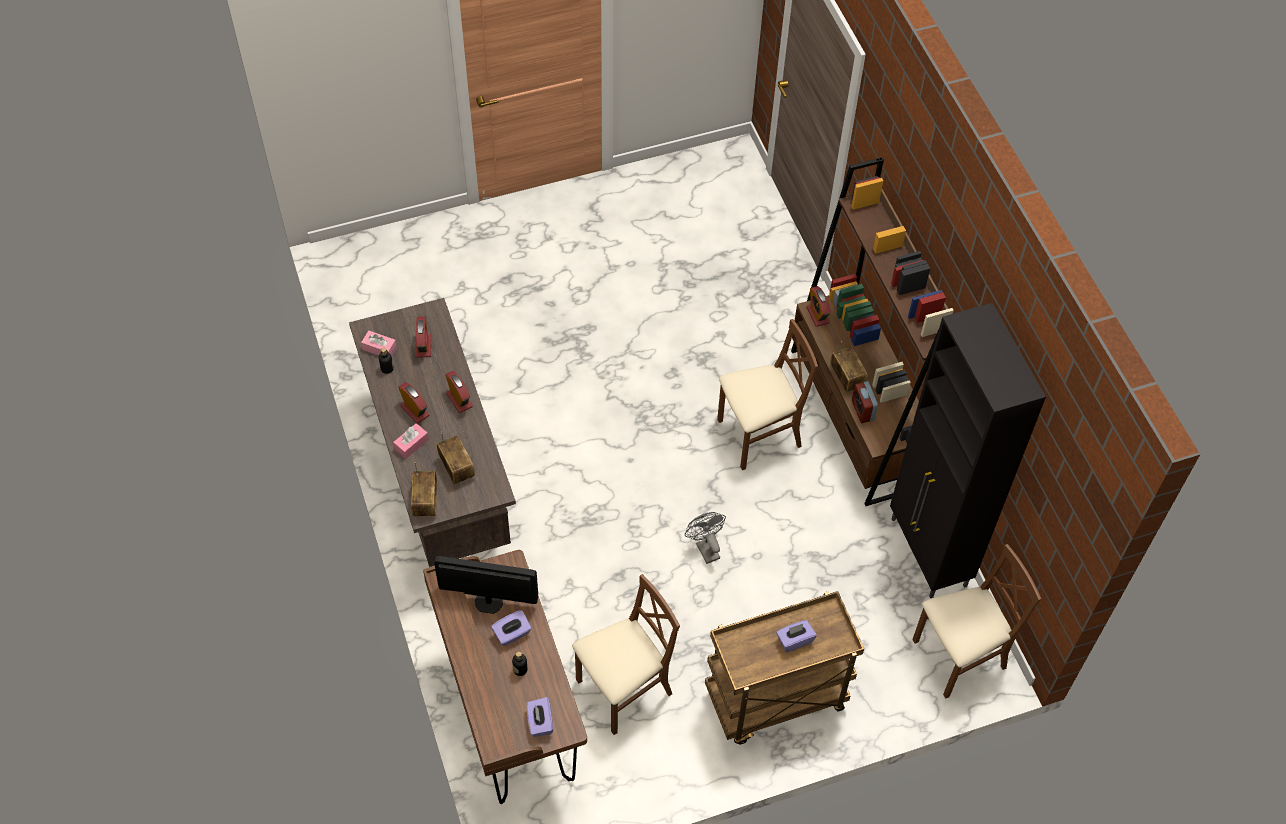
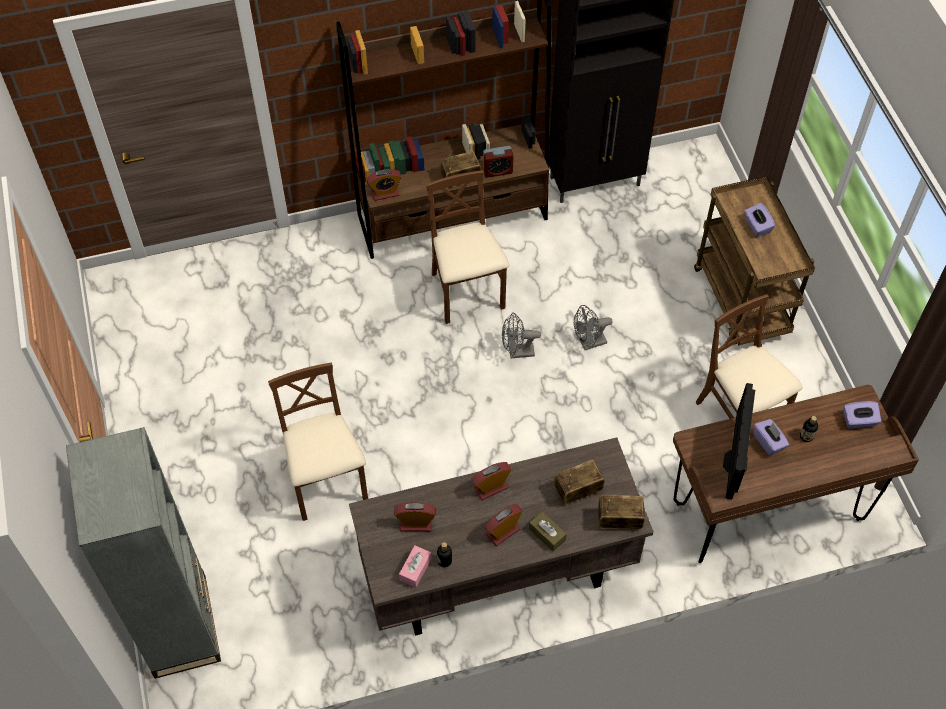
camera: 85 degrees left, 0 degrees up
pink tissue box [393,423,429,459] -> brown tissue box [529,511,567,551]
brown chair [912,544,1041,699] -> brown chair moved to [268,363,368,521]
none -> grey bookcase [66,427,221,679]
none -> grey fan [502,313,541,358]

